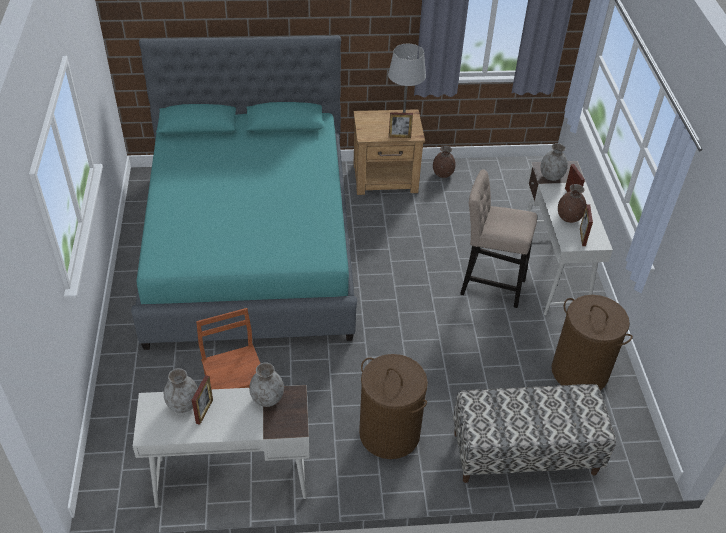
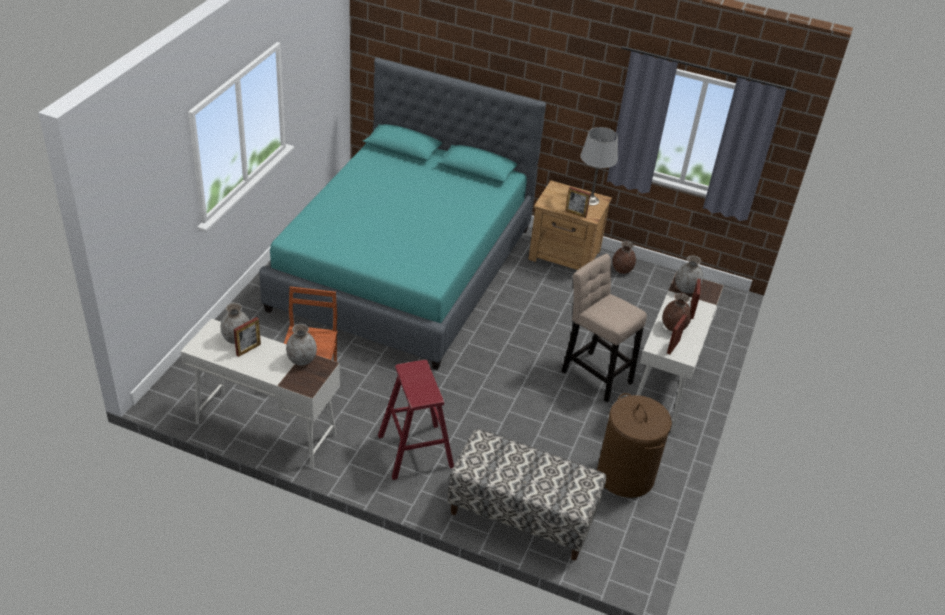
camera: 25 degrees right, 5 degrees down
brown laundry basket [359,354,428,459] -> red stool [378,360,454,480]

